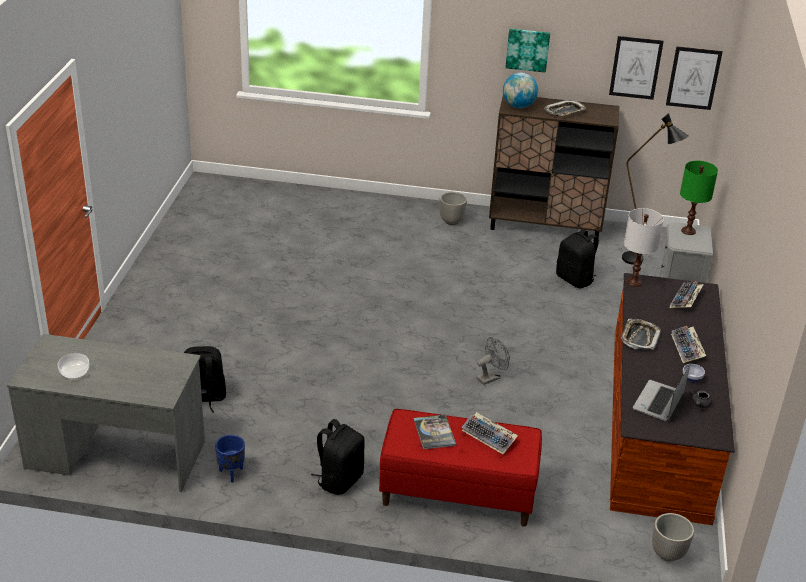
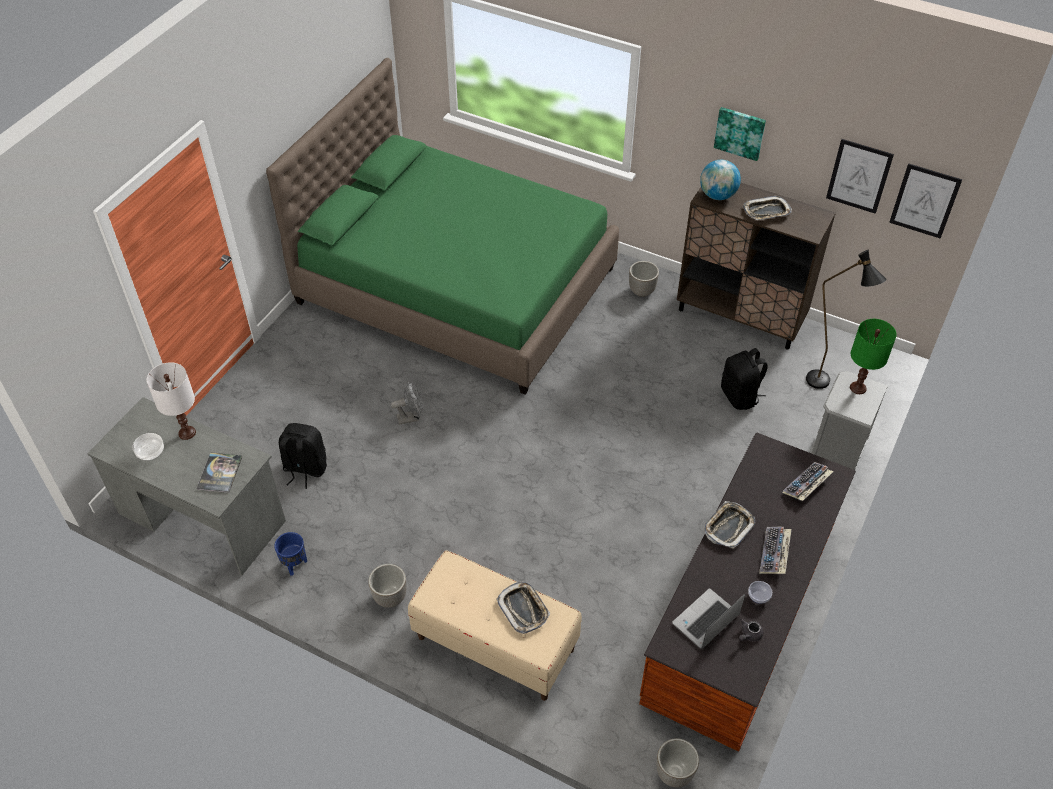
camera: 20 degrees right, 15 degrees up
black backpack [311,419,365,495] -> planter [368,564,406,608]
red bench [379,409,542,527] -> beige bench [408,550,582,701]
book [414,414,456,449] -> book moved to [197,452,242,493]
keyboard [461,412,518,455] -> tray [496,582,550,634]
grey fan [477,337,510,385] -> grey fan moved to [391,382,424,425]
white table lamp [624,208,664,287] -> white table lamp moved to [147,362,196,440]
none -> green bed [266,58,619,395]

